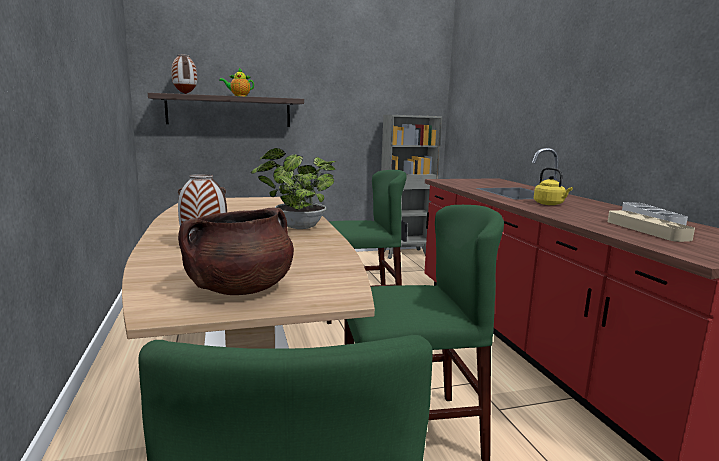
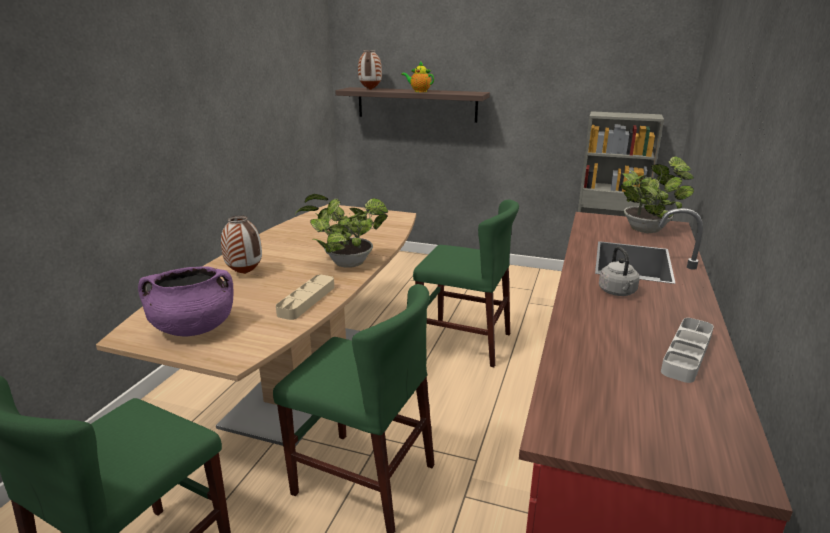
camera: 35 degrees right, 10 degrees up
brown cooking pot [178,207,294,295] -> purple cooking pot [138,266,233,336]
yellow kettle [534,167,573,205] -> grey kettle [599,246,640,296]
beige tray [608,210,695,242] -> beige tray moved to [276,275,334,320]
none -> potted plant [620,156,694,233]

